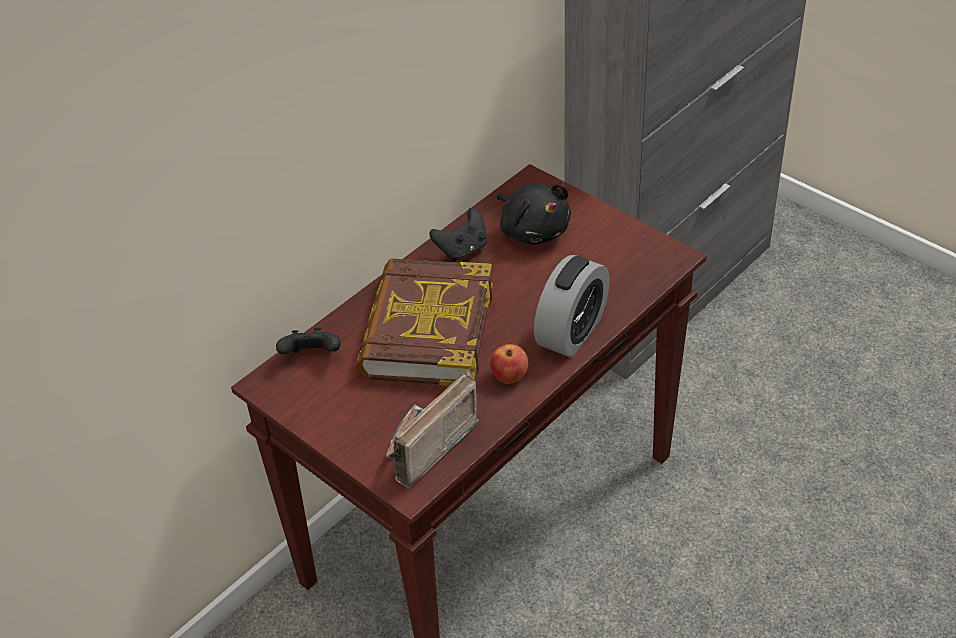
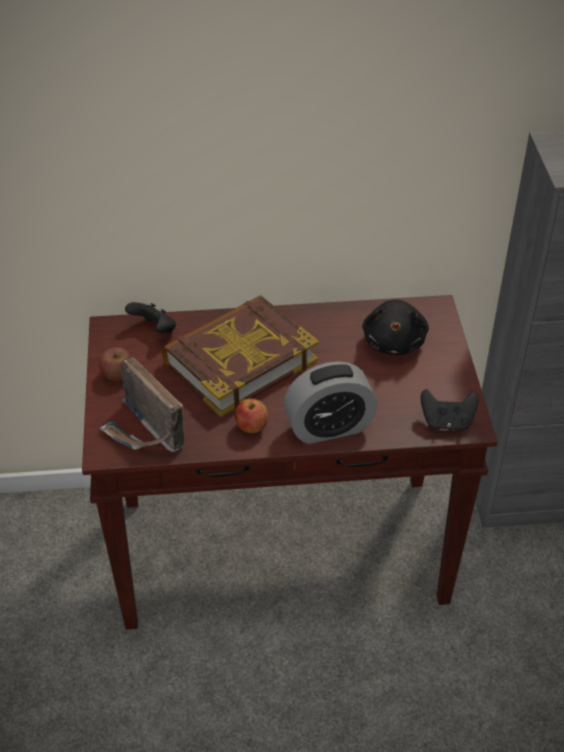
camera: 40 degrees right, 0 degrees up
radio [386,374,479,488] -> radio turned 120 degrees counterclockwise [100,357,185,452]
black game controller [429,208,487,262] -> black game controller moved to [421,389,478,431]
none -> apple [99,347,132,381]

